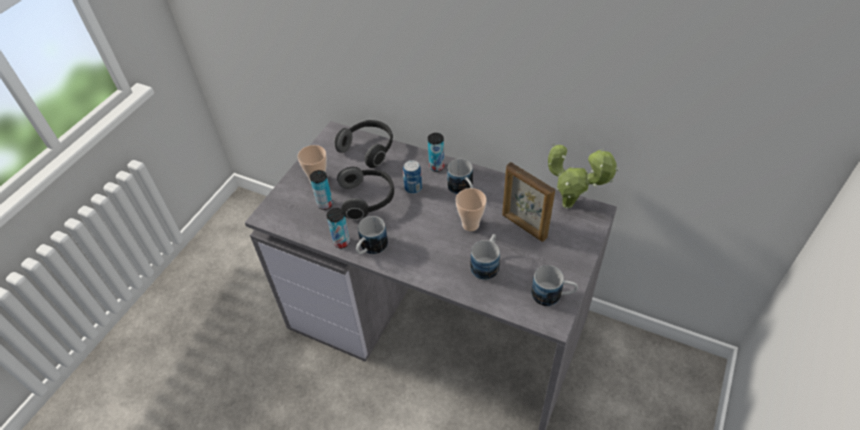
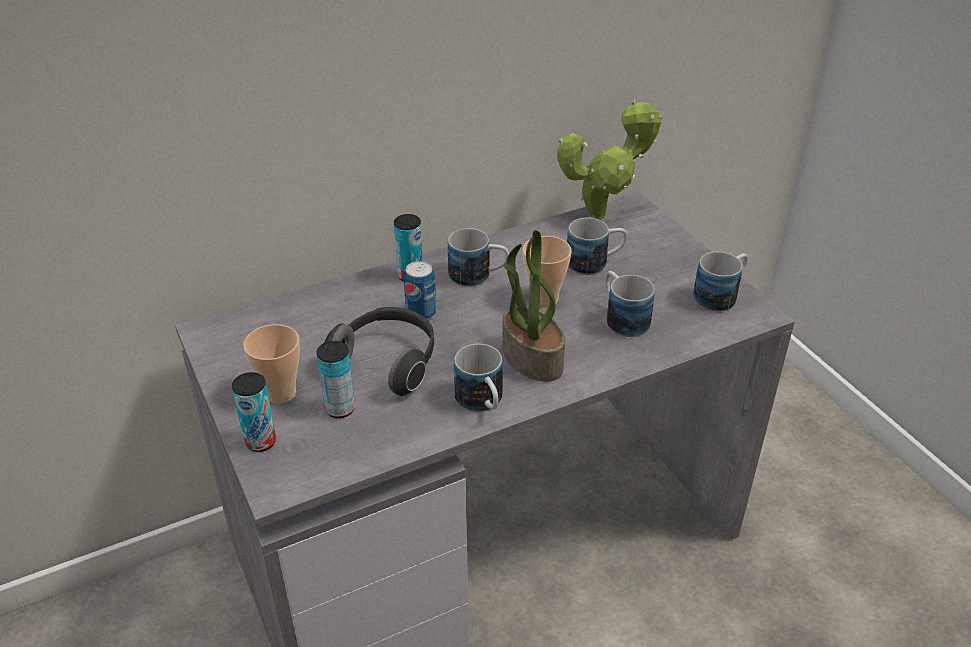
camera: 55 degrees left, 10 degrees down
can [327,208,350,248] -> can moved to [232,372,276,452]
headphones [334,120,393,168] -> none
picture frame [502,162,555,242] -> mug [567,218,628,275]
none -> potted plant [502,230,565,382]

